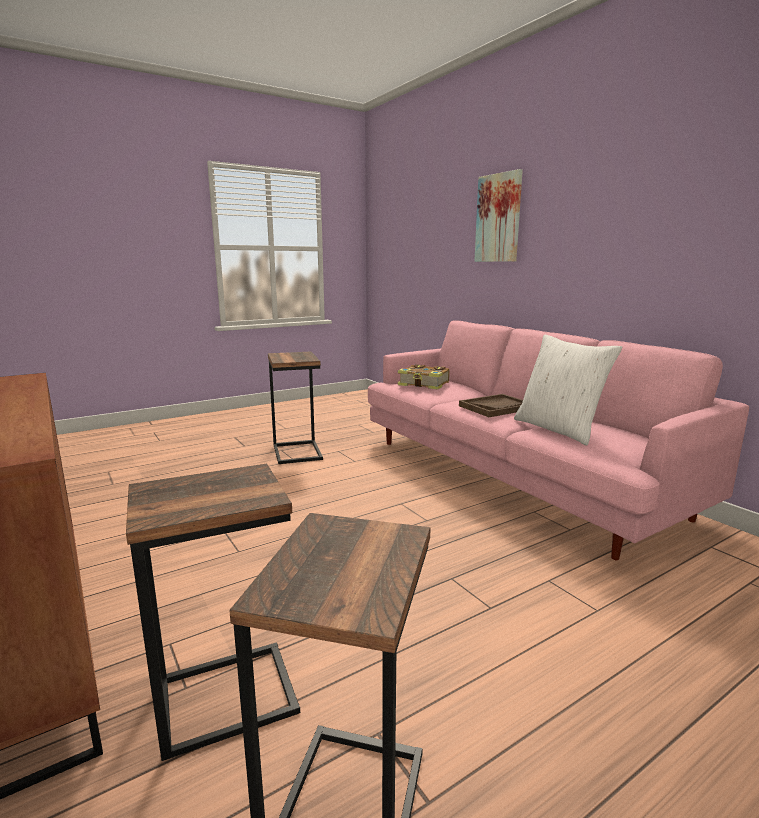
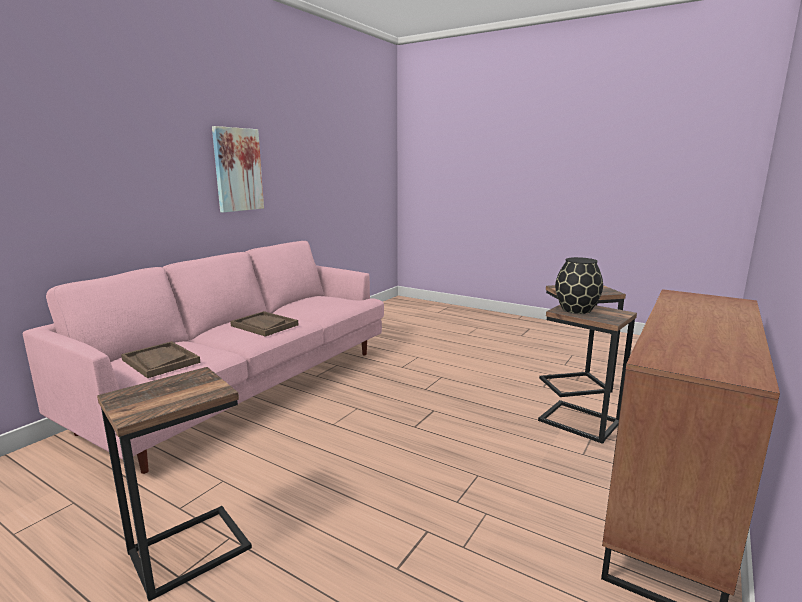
camera: 115 degrees left, 0 degrees up
book [398,364,450,390] -> brown tray [121,341,201,378]
picture [474,169,523,262] -> picture moved to [212,126,264,213]
white pillow [514,334,622,445] -> none
none -> black vase [555,257,603,314]

